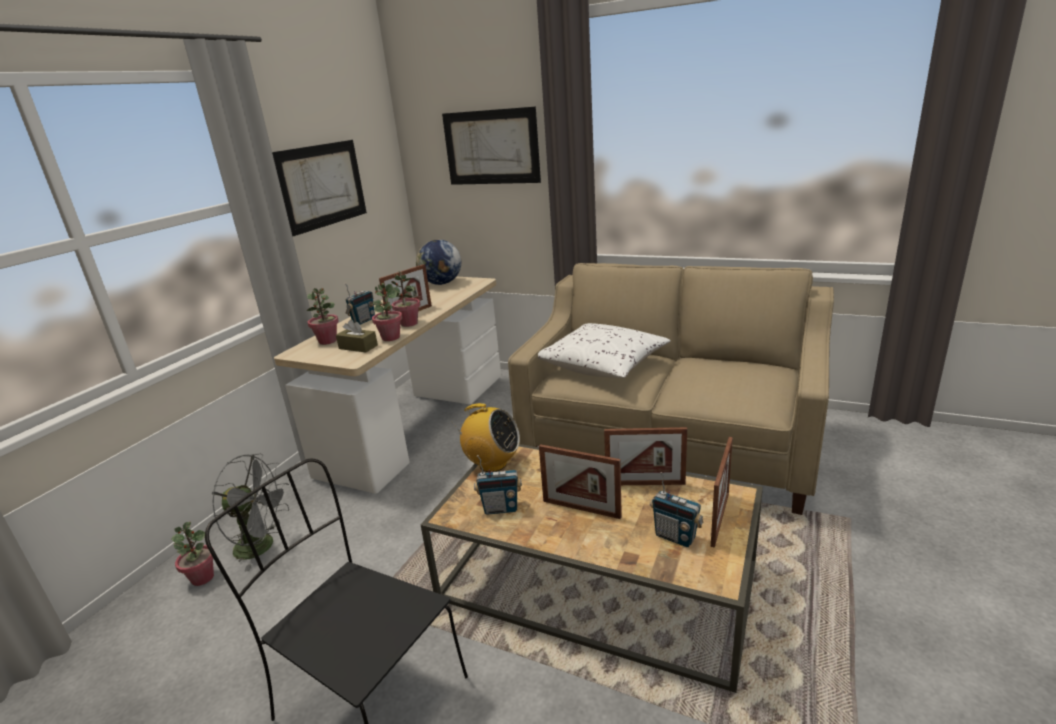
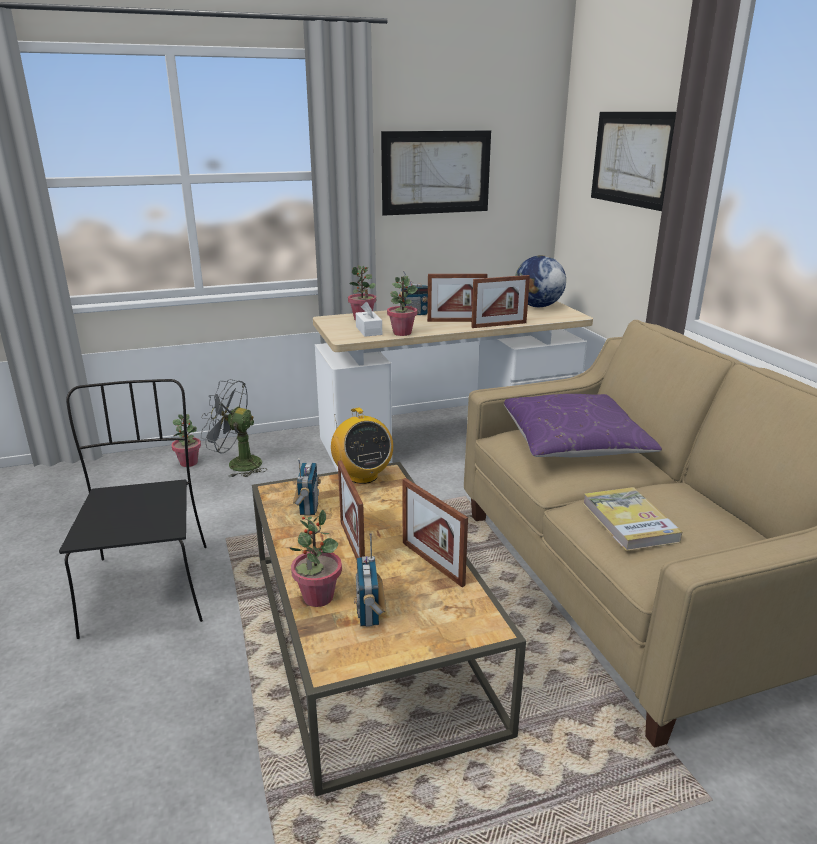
camera: 45 degrees right, 0 degrees up
grey fan [212,454,289,572] -> grey fan turned 135 degrees clockwise [201,379,267,477]
brown tissue box [336,319,378,353] -> white tissue box [356,302,382,337]
potted plant [391,271,420,327] -> potted plant moved to [289,509,342,607]
radio [474,455,522,515] -> radio turned 135 degrees counterclockwise [293,458,321,516]
white pillow [538,323,671,378] -> purple pillow [504,394,662,457]
picture frame [711,437,733,548] -> picture frame moved to [471,275,530,328]
none -> book [583,487,682,551]

